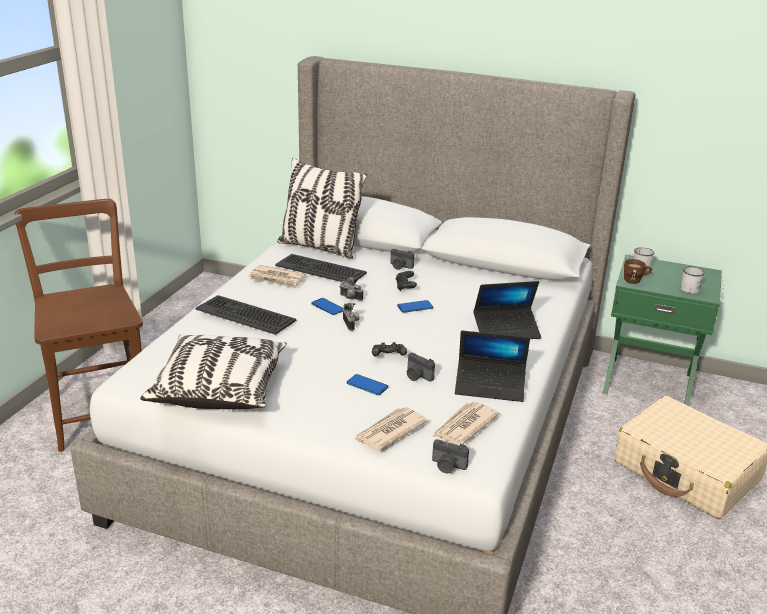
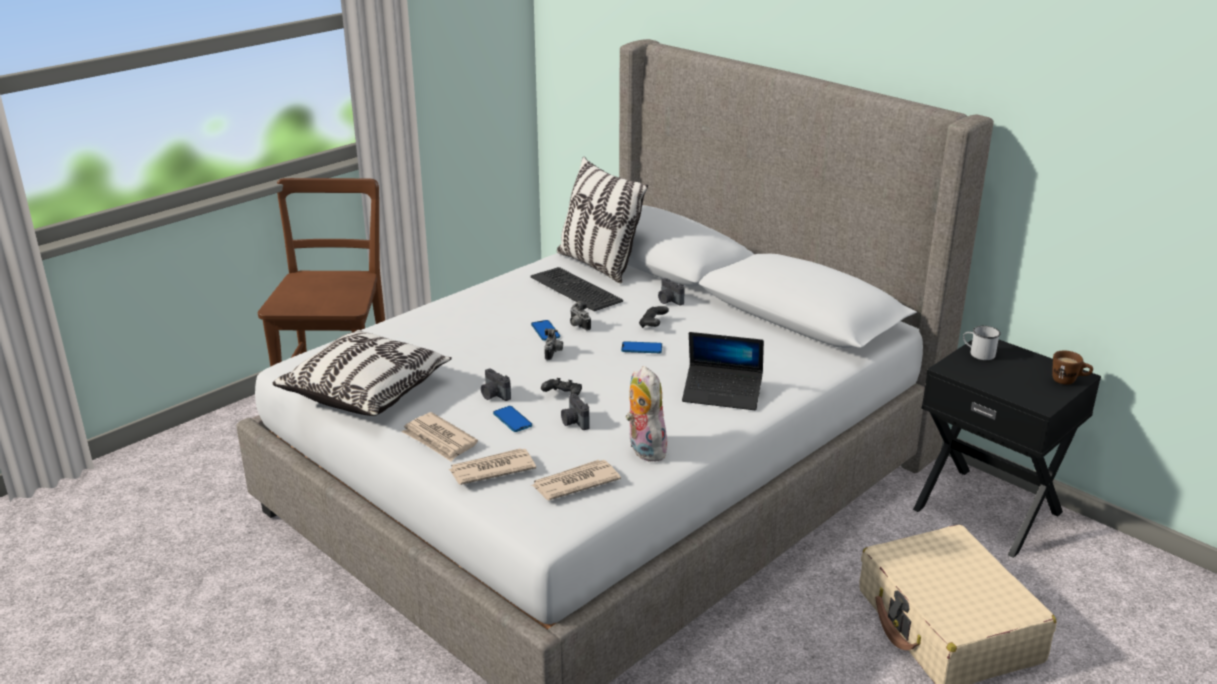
camera: 25 degrees right, 0 degrees up
keyboard [196,295,296,335] -> none
newspaper [249,265,306,289] -> newspaper moved to [402,412,478,461]
camera [432,439,469,473] -> camera moved to [481,368,511,401]
laptop [455,331,530,402] -> plush toy [626,366,667,461]
green nightstand [603,255,722,406] -> black nightstand [913,339,1101,558]
brown mug [624,259,652,284] -> brown mug moved to [1052,350,1093,385]
white mug [680,267,705,294] -> none

